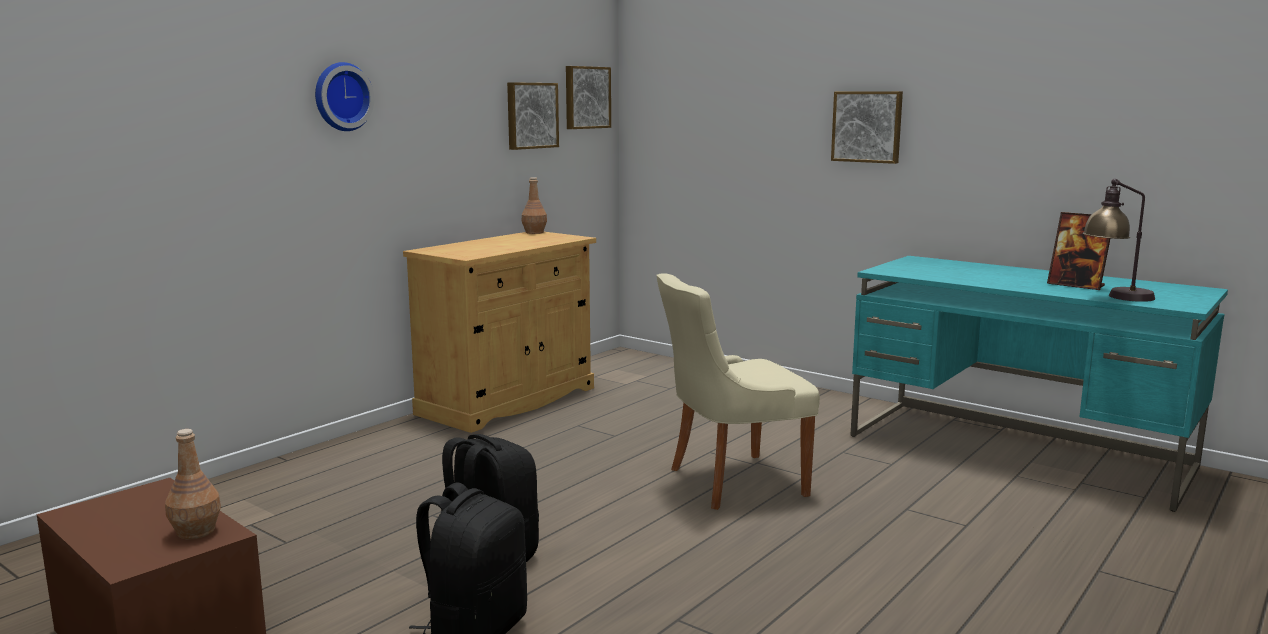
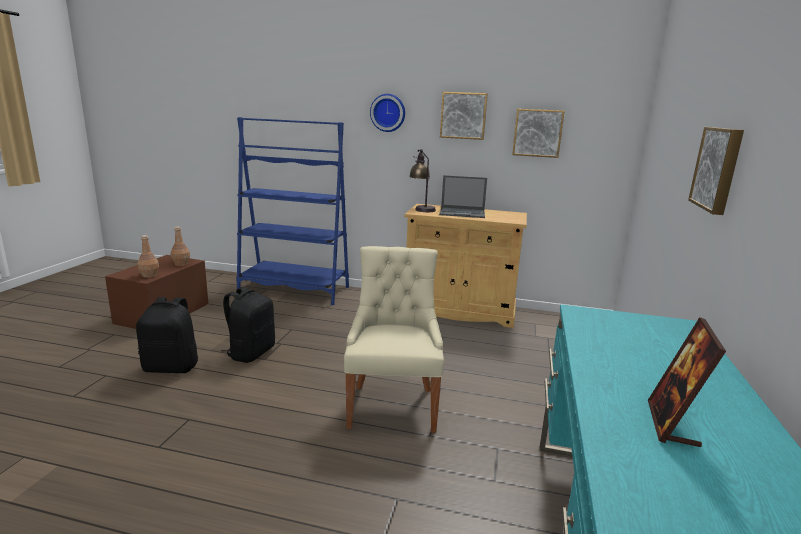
camera: 65 degrees right, 5 degrees up
brown bottle [522,177,547,234] -> brown bottle moved to [170,227,190,266]
picture [566,66,611,129] -> picture moved to [440,92,488,140]
beige chair [656,274,820,510] -> beige chair turned 45 degrees clockwise [344,246,444,433]
table lamp [1083,179,1155,302] -> table lamp moved to [409,149,436,212]
none -> blue bookcase [236,117,349,305]
none -> laptop [439,175,487,218]

